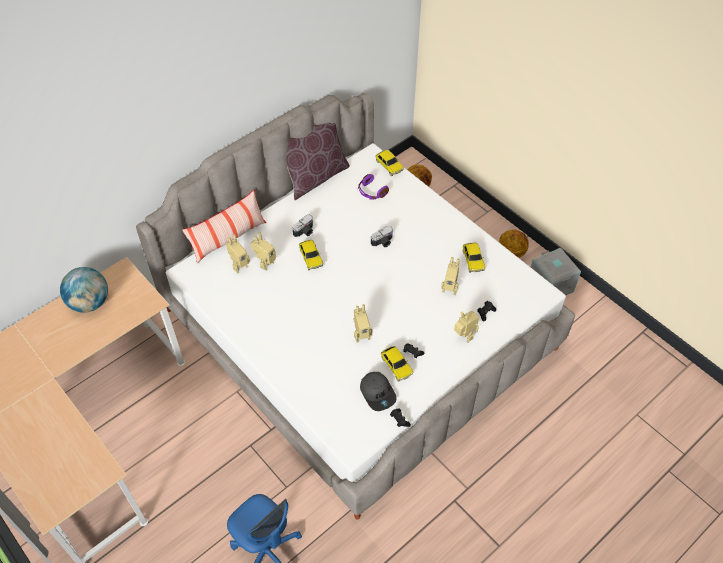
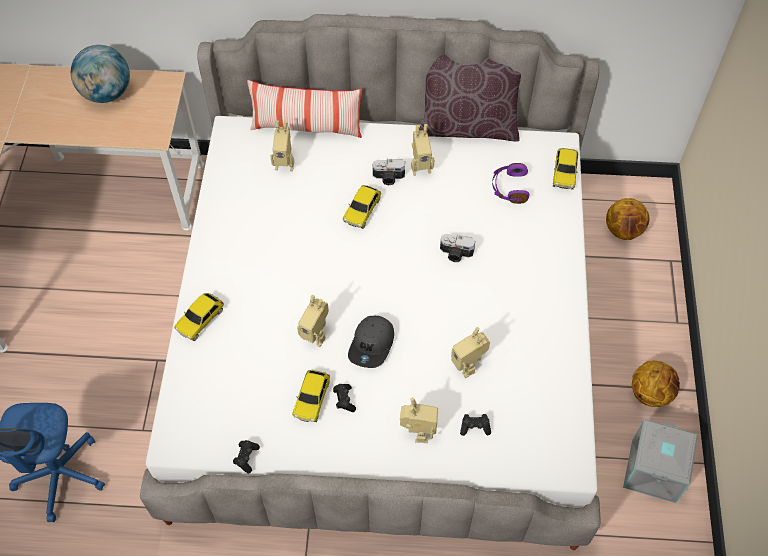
camera: 45 degrees right, 5 degrees up
toy robot [251,232,276,271] -> toy robot moved to [411,124,435,176]
grey cap [360,372,396,411] -> grey cap moved to [348,316,394,368]
toy car [463,243,485,273] -> toy car moved to [174,293,224,341]

